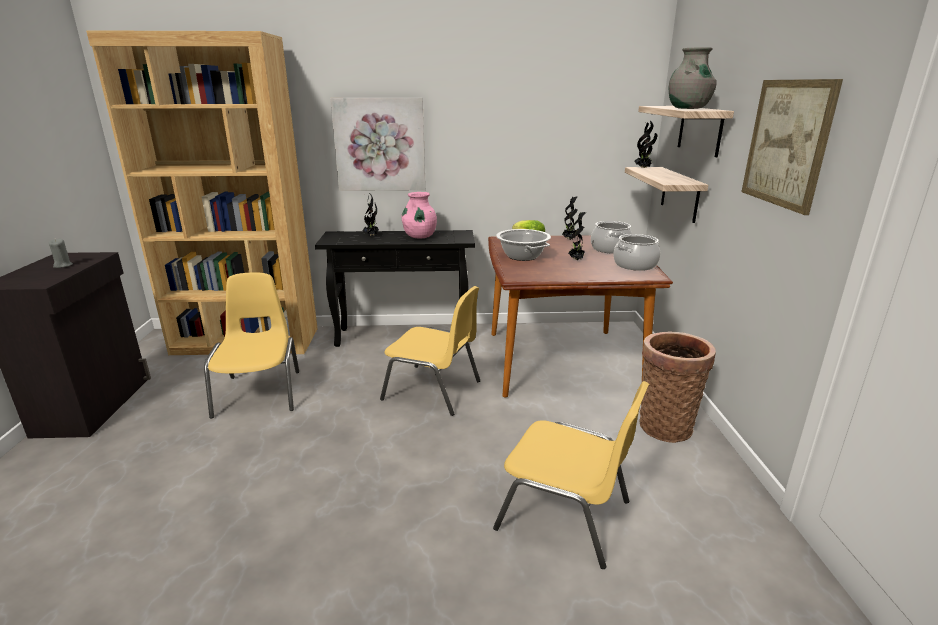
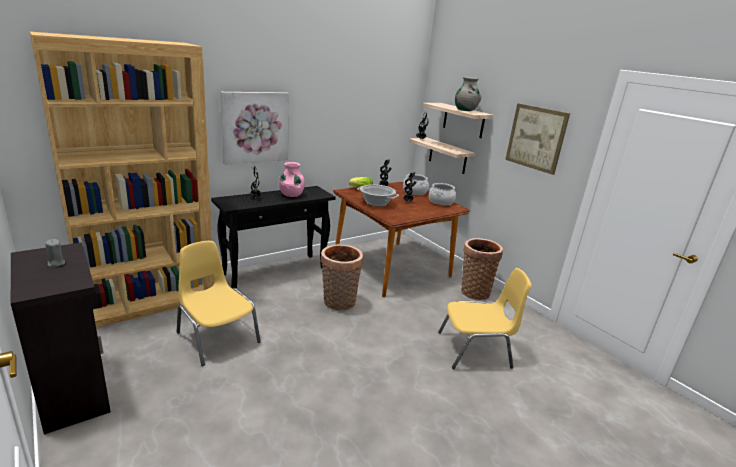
camera: 35 degrees left, 0 degrees up
yellow chair [380,286,480,416] -> basket [321,244,363,311]

